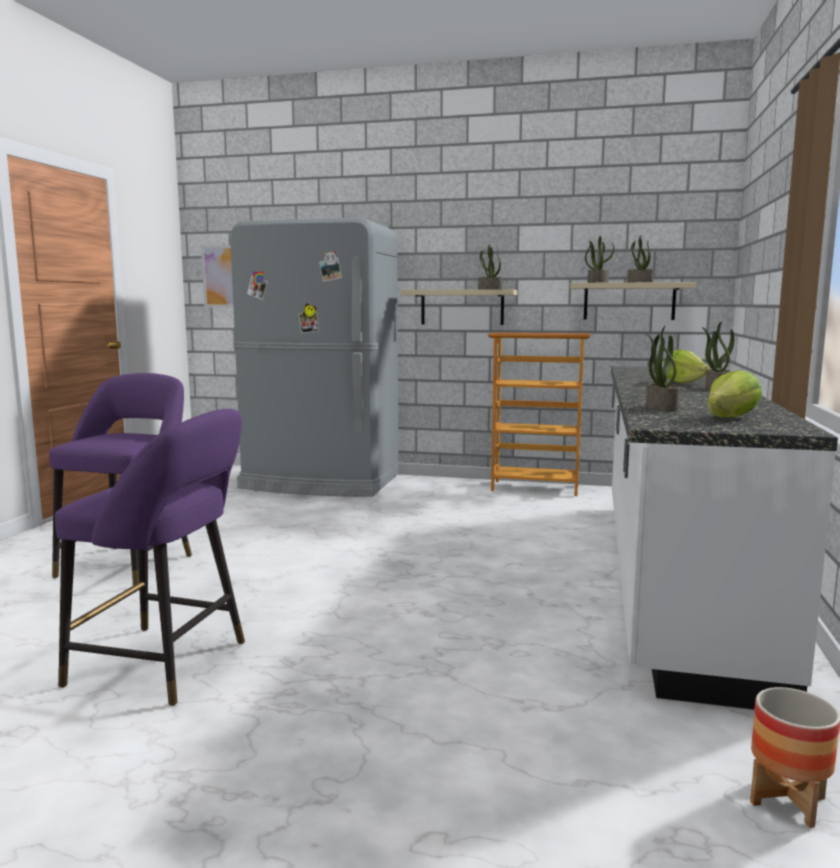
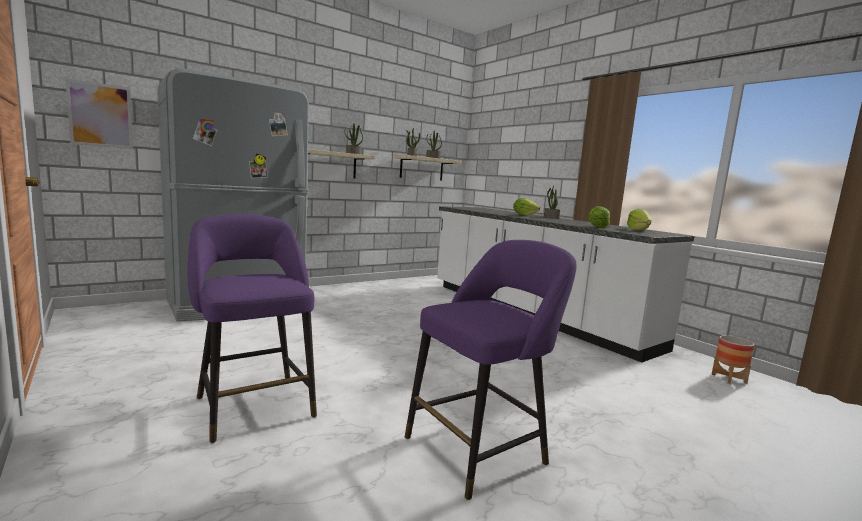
camera: 50 degrees left, 0 degrees up
bookcase [488,333,590,496] -> none
potted plant [646,326,680,411] -> lettuce [588,206,610,228]

